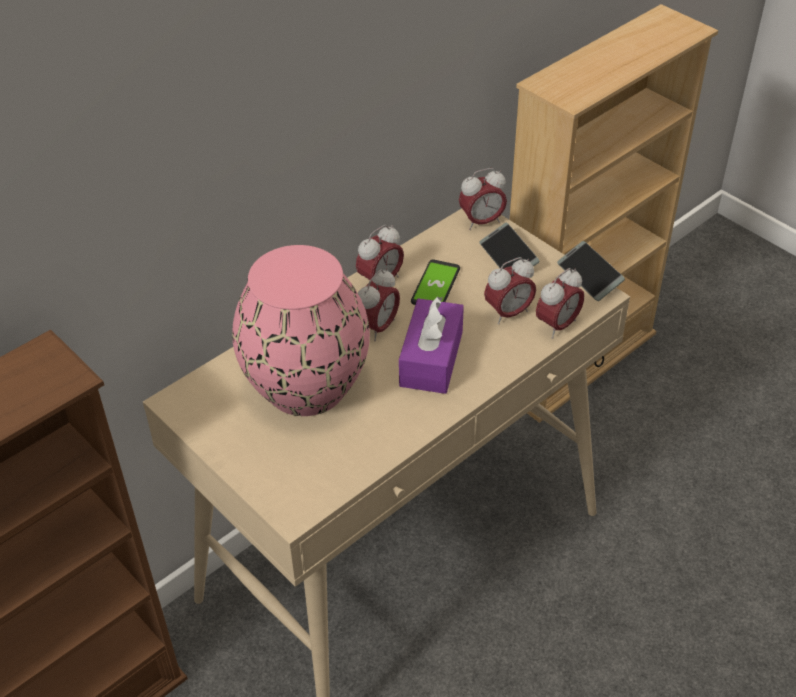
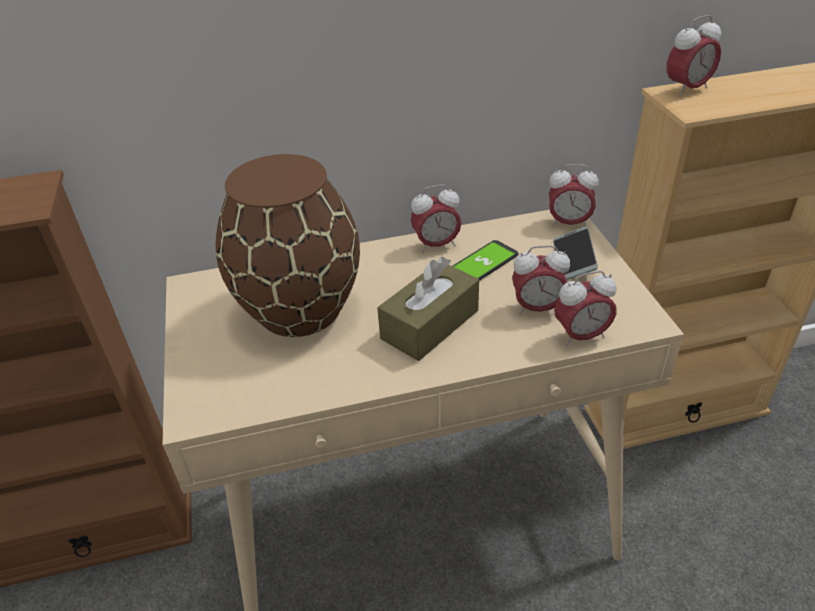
camera: 30 degrees right, 5 degrees down
pink vase [232,245,370,416] -> brown vase [216,154,360,337]
alarm clock [358,269,400,341] -> alarm clock moved to [666,15,721,97]
purple tissue box [399,296,464,394] -> brown tissue box [377,257,479,361]
phone [557,241,625,301] -> none

